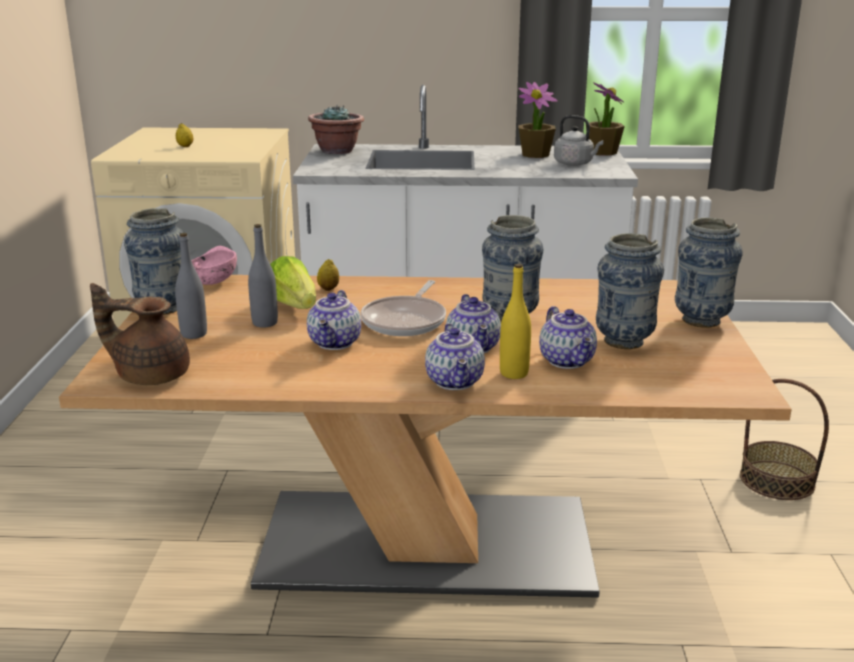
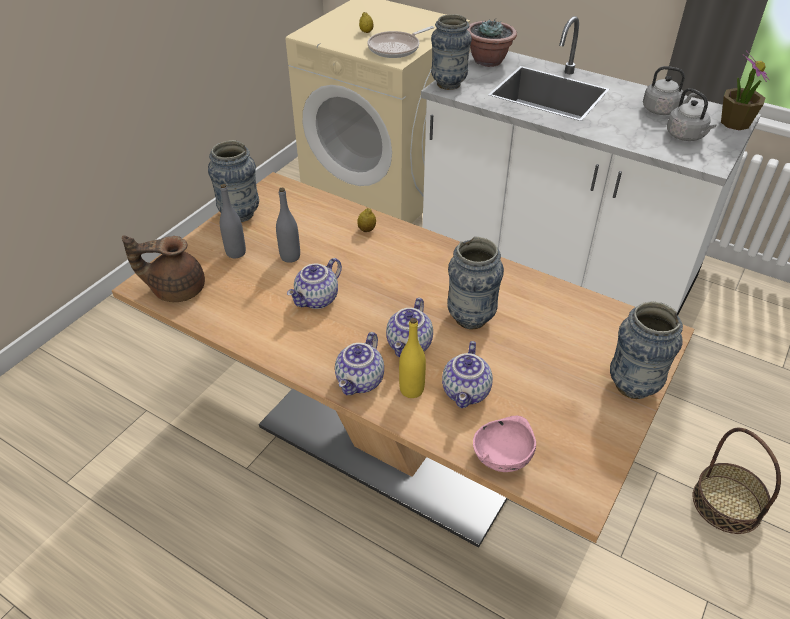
camera: 30 degrees right, 20 degrees up
brown teapot [90,283,190,385] -> brown teapot turned 45 degrees counterclockwise [122,235,205,302]
pink bowl [191,246,237,285] -> pink bowl moved to [473,416,536,472]
lettuce [270,256,316,309] -> none
frying pan [360,280,446,336] -> frying pan moved to [368,26,434,58]
potted plant [518,82,558,158] -> grey kettle [643,66,697,115]
vase [596,233,664,349] -> vase moved to [431,14,472,90]

